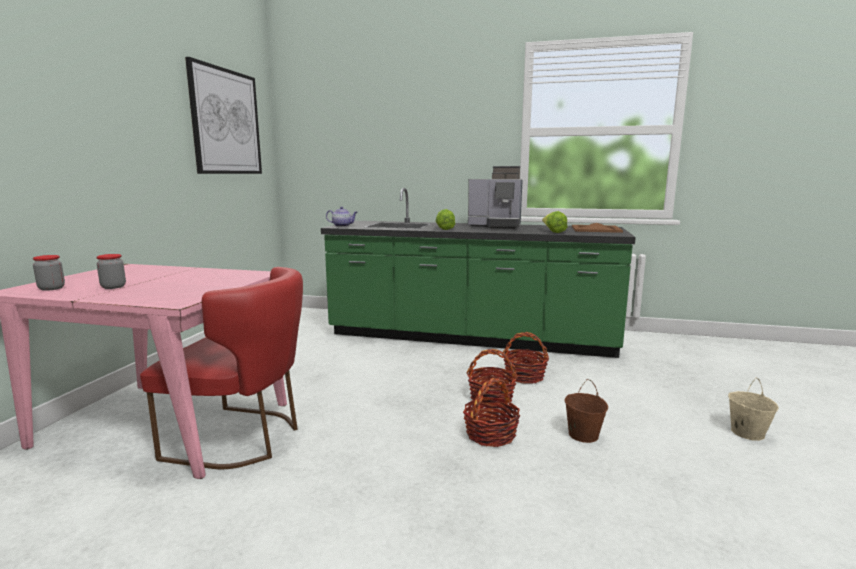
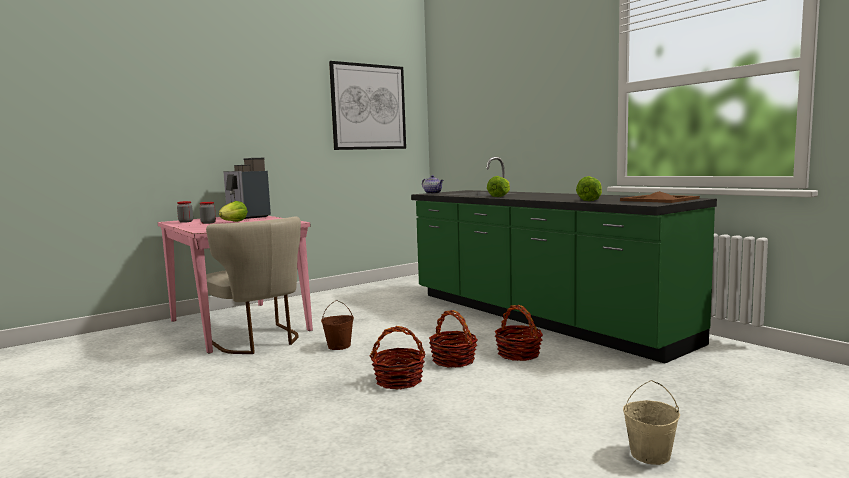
camera: 40 degrees right, 5 degrees down
red chair [140,267,303,469] -> beige chair [206,216,301,354]
coffee machine [468,166,523,229] -> coffee machine moved to [223,158,271,219]
brown bucket [564,379,608,443] -> brown bucket moved to [321,300,354,350]
none -> lettuce [219,201,248,222]

